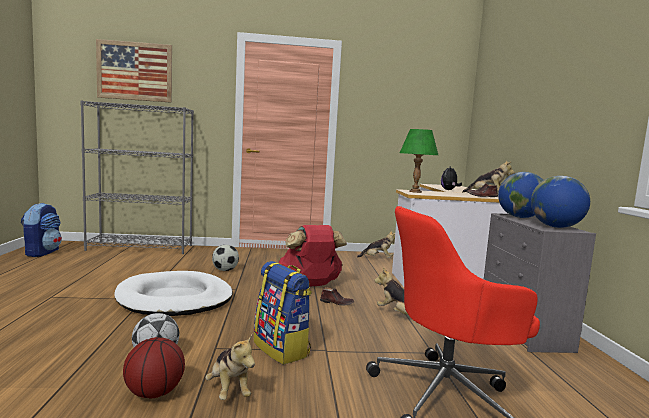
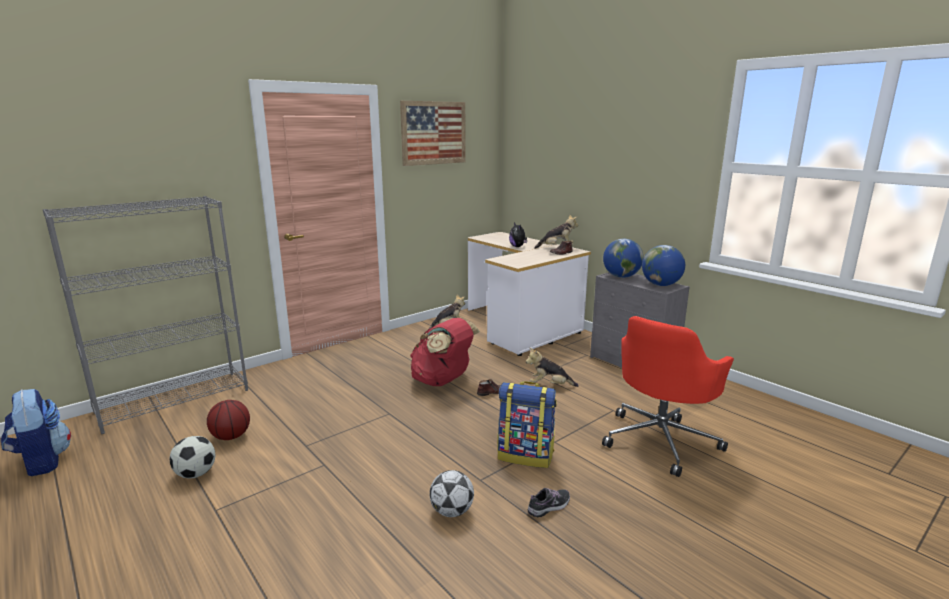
camera: 35 degrees left, 10 degrees up
picture [96,39,172,103] -> picture moved to [400,101,466,166]
white dog bed [114,271,233,316] -> none
basketball [123,337,185,398] -> basketball moved to [207,400,250,440]
plush toy [205,335,255,400] -> shoe [528,488,570,517]
football [212,245,239,271] -> football moved to [170,436,215,479]
green table lamp [400,129,438,193] -> none

